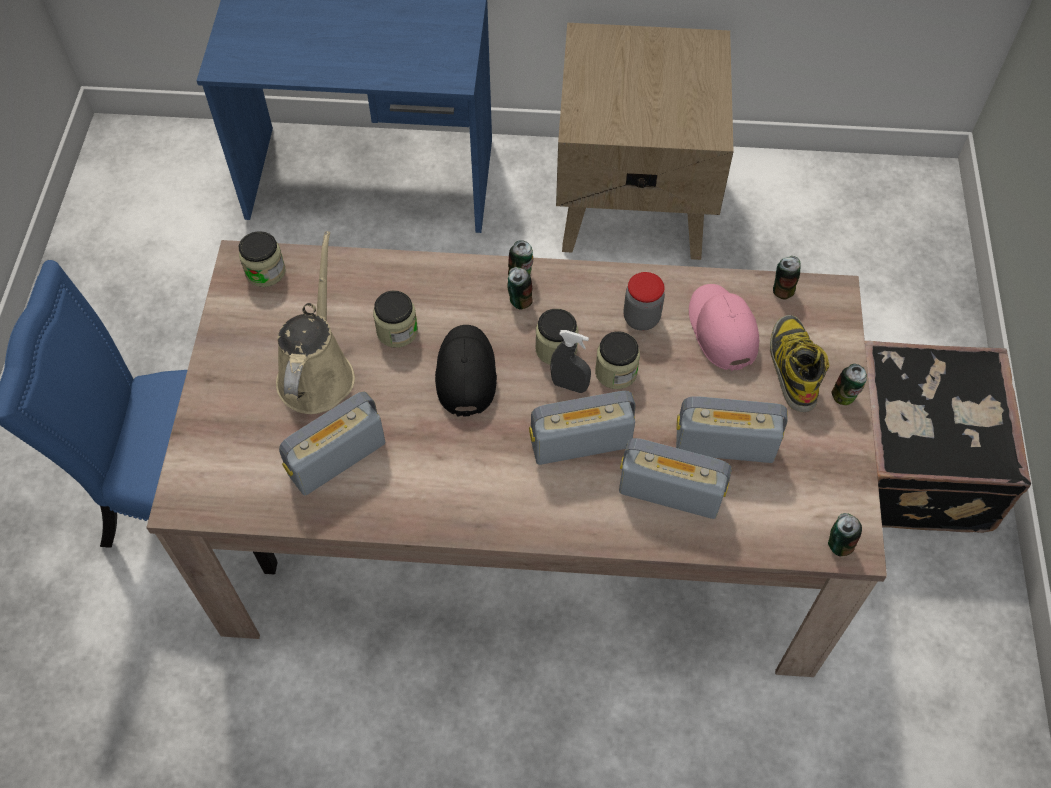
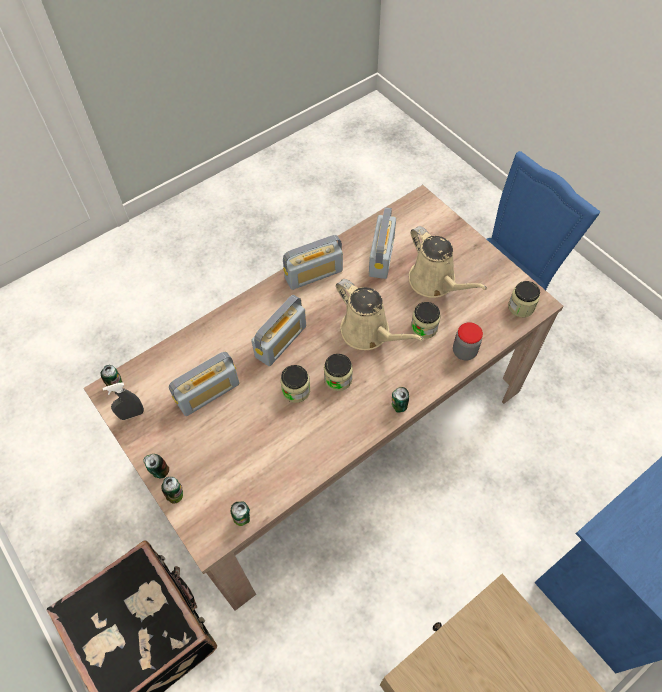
camera: 140 degrees right, 0 degrees up
black cap [435,325,497,417] -> beige watering can [336,279,424,350]
can [507,267,533,310] -> can moved to [161,477,183,504]
grey spray bottle [550,330,591,393] -> grey spray bottle moved to [103,382,144,420]
radio [619,438,732,519] -> radio moved to [283,235,343,290]
jar [623,272,665,331] -> jar moved to [453,322,483,361]
pink cap [689,284,759,372] -> none
boot [770,315,830,412] -> none

